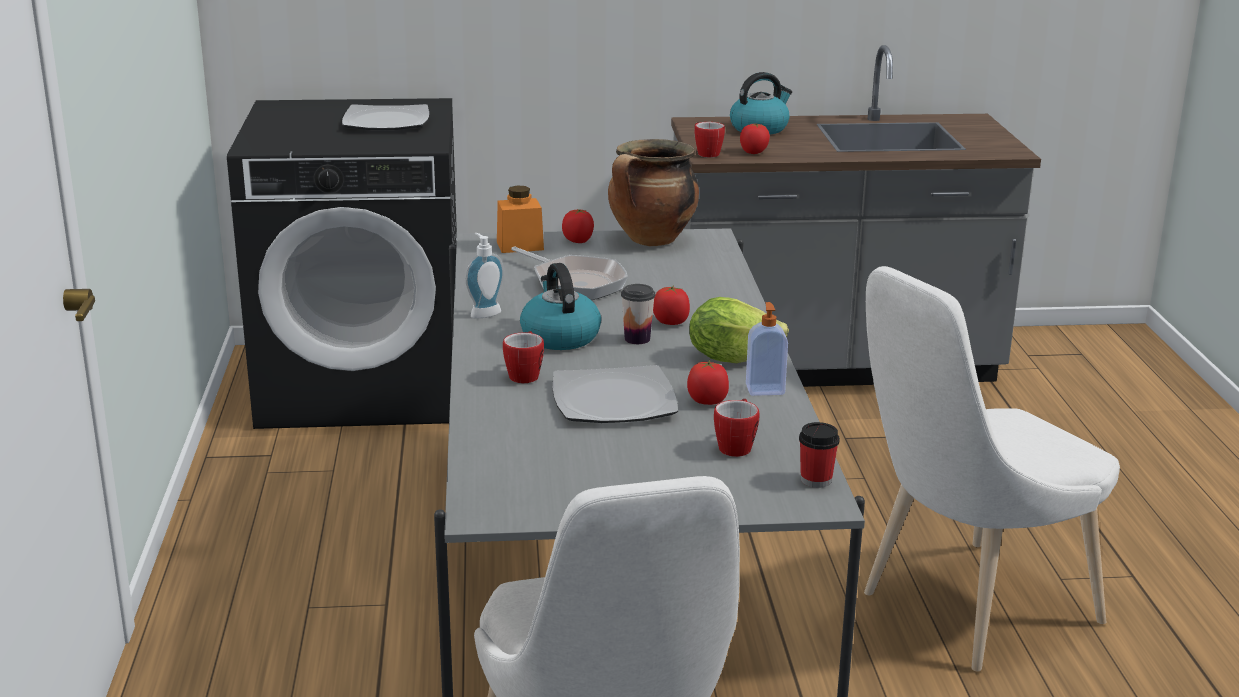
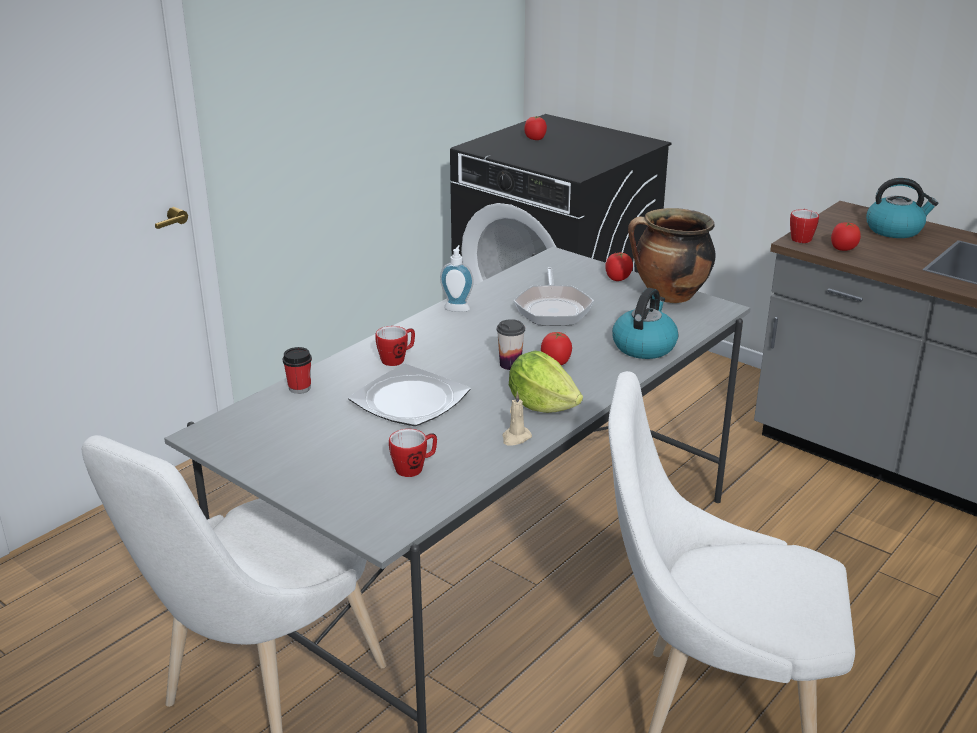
camera: 45 degrees right, 5 degrees up
plate [342,104,429,131] -> none
orange jar [497,185,544,253] -> none
kettle [520,263,601,350] -> kettle moved to [612,288,678,359]
tomato [687,360,729,405] -> tomato moved to [524,116,547,140]
soap dispenser [746,302,788,396] -> beige candle [502,391,532,446]
cup [799,422,840,488] -> cup moved to [283,347,312,394]

